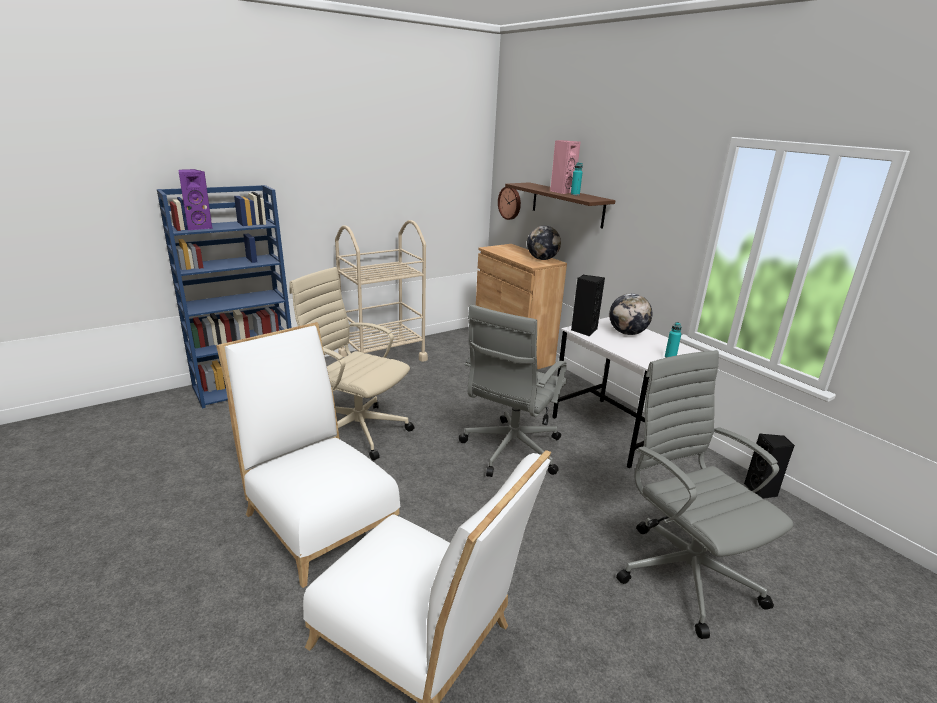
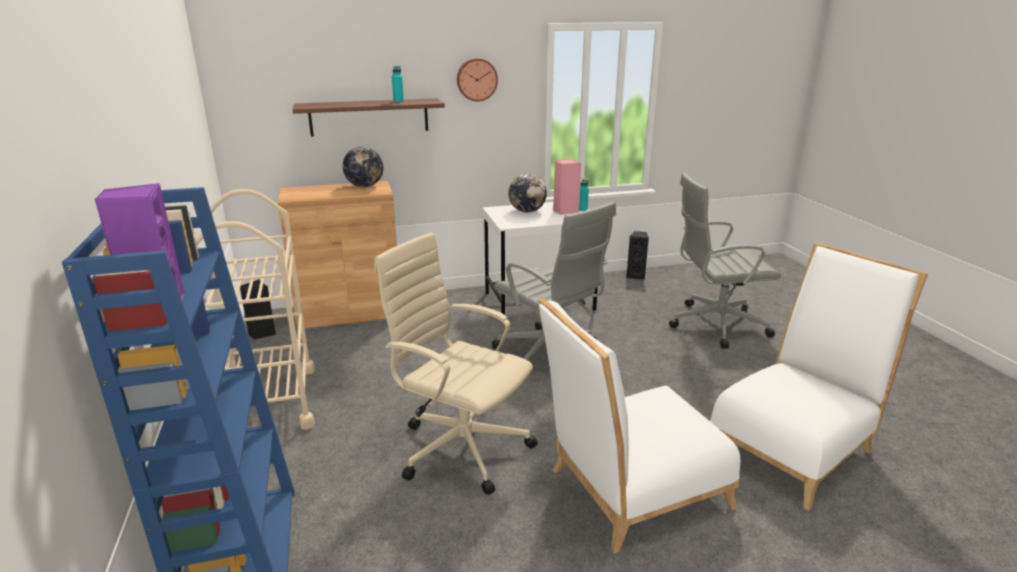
camera: 70 degrees left, 0 degrees up
beige office chair [289,267,414,460] -> beige office chair turned 75 degrees clockwise [374,232,538,495]
wall clock [498,187,521,220] -> wall clock moved to [457,58,498,102]
pink speaker [550,140,581,194] -> pink speaker moved to [553,158,581,215]
black speaker [571,275,605,336] -> black speaker moved to [240,279,276,339]

